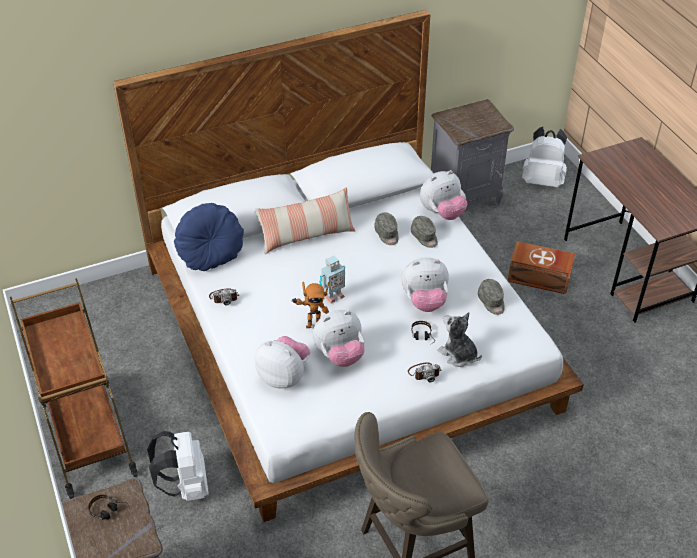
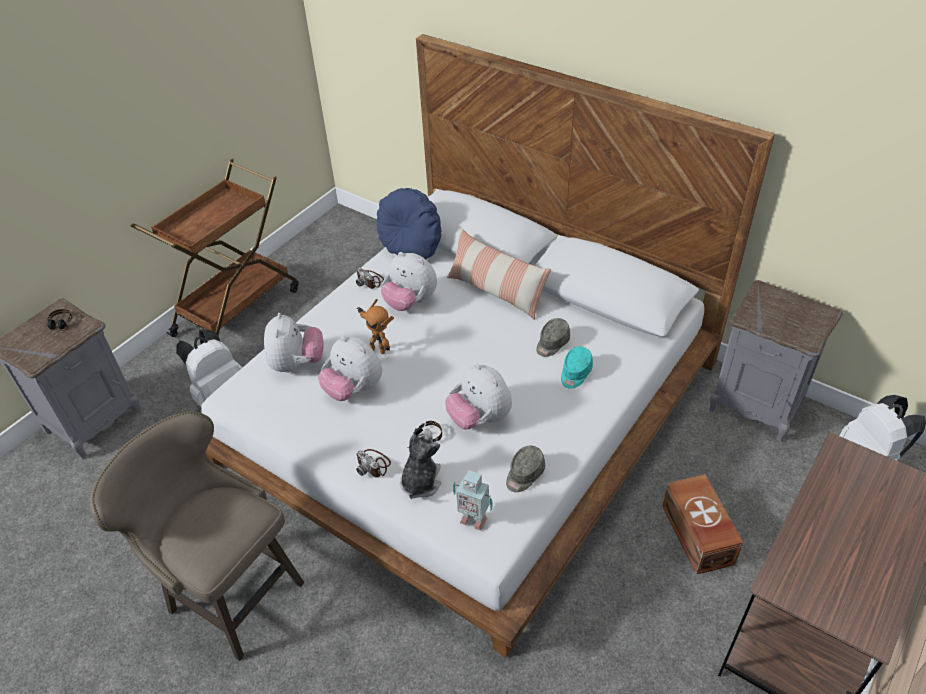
camera: 60 degrees right, 0 degrees up
toy robot [319,256,345,303] -> toy robot moved to [453,470,493,531]
grey cap [411,216,438,248] -> turquoise cap [561,347,593,389]
plush toy [420,170,467,220] -> plush toy moved to [381,252,437,311]

